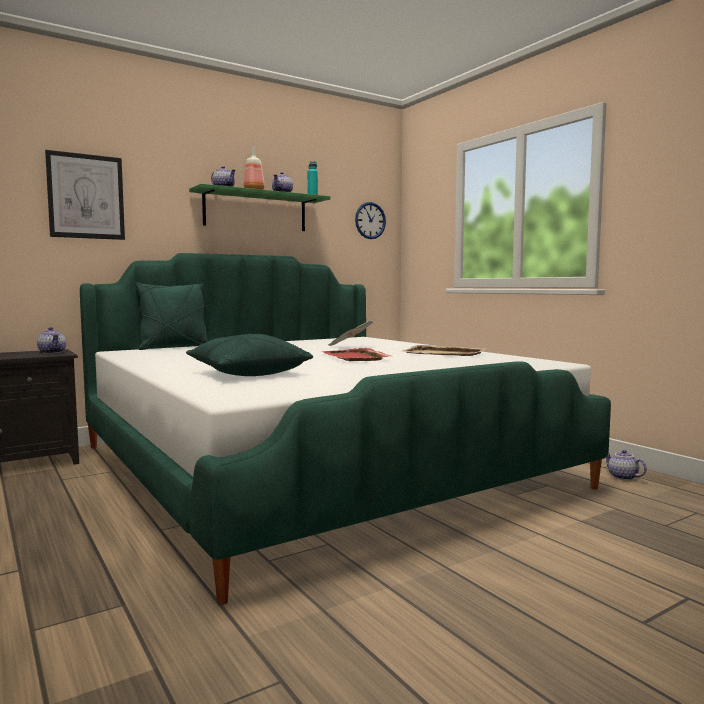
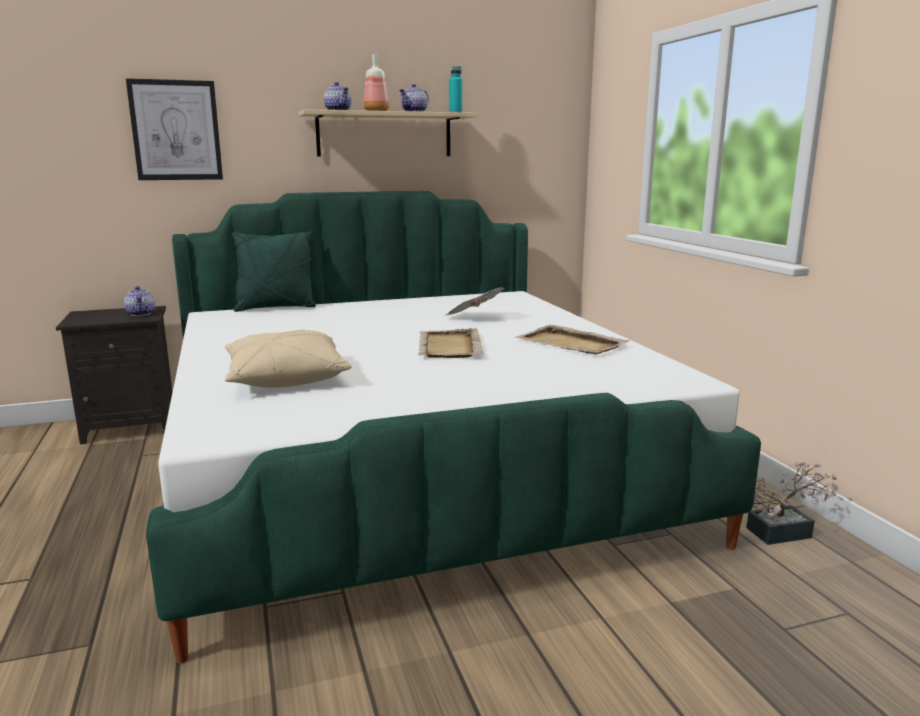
camera: 15 degrees right, 10 degrees up
green pillow [186,333,313,376] -> beige pillow [225,330,351,388]
green shelf [189,184,331,231] -> beige shelf [299,110,477,156]
red tray [321,348,390,361] -> beige tray [419,328,484,358]
wall clock [355,202,386,239] -> none
teapot [606,450,647,480] -> potted plant [746,462,837,545]

